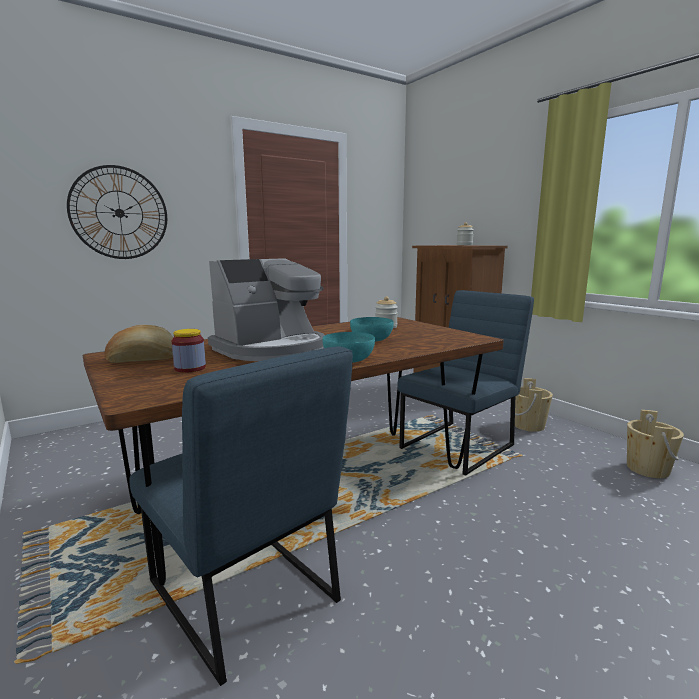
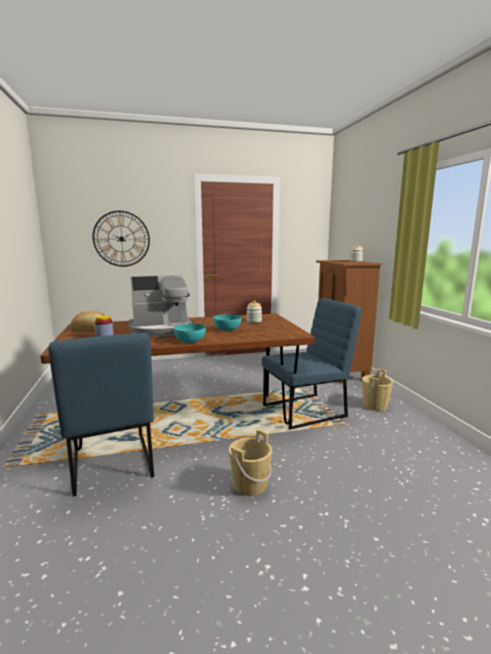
camera: 20 degrees right, 0 degrees up
beige bucket [627,410,684,478] -> beige bucket moved to [229,429,272,496]

